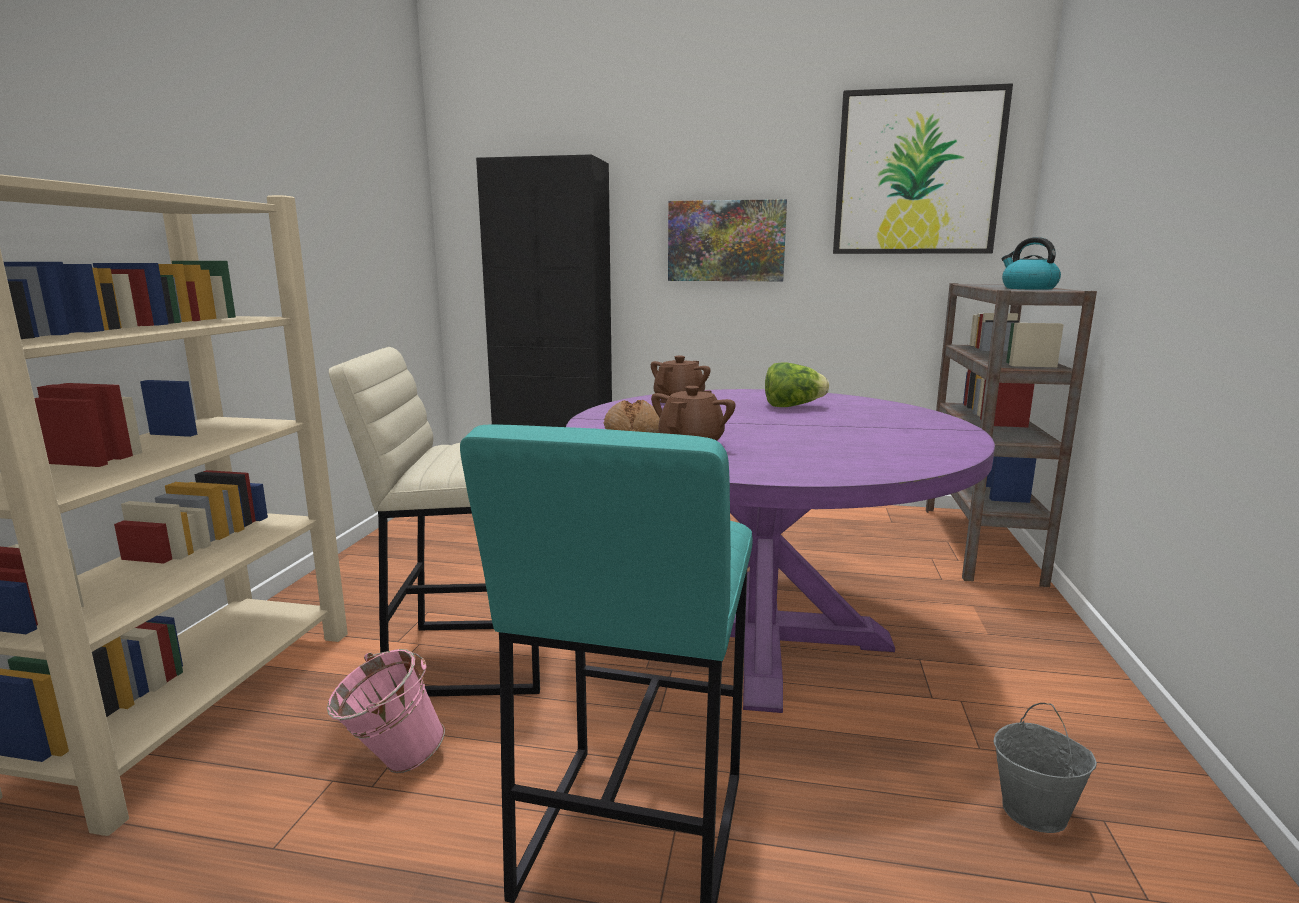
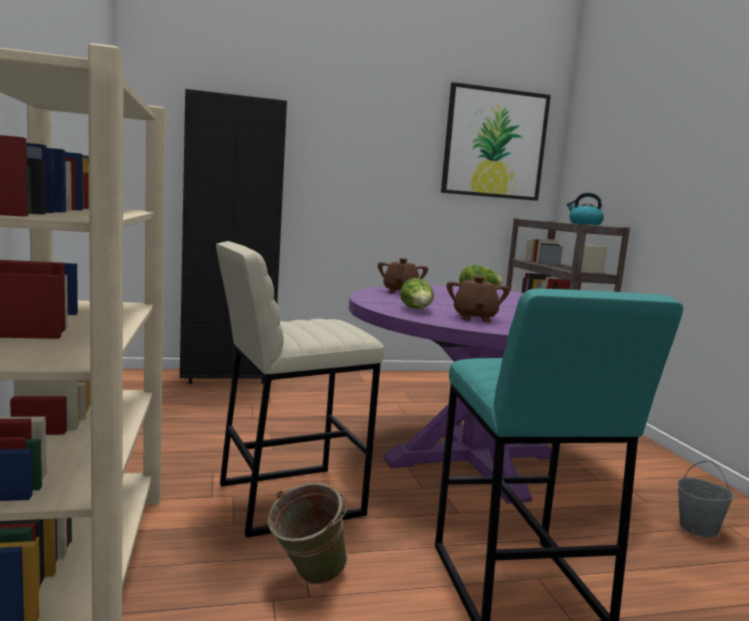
camera: 25 degrees left, 5 degrees down
pink bucket [327,649,445,773] -> green bucket [268,483,348,585]
bread [604,400,660,433] -> lettuce [400,278,434,309]
picture [668,199,787,281] -> none

